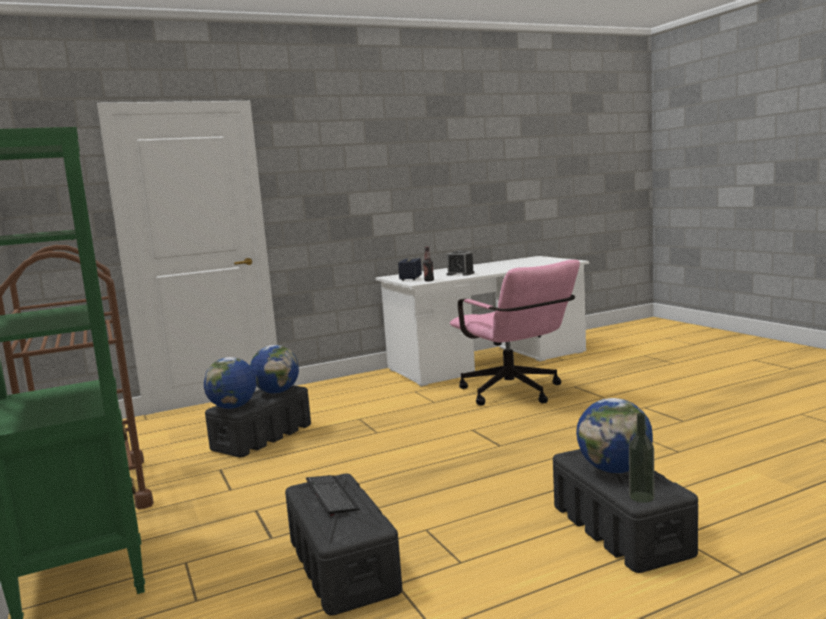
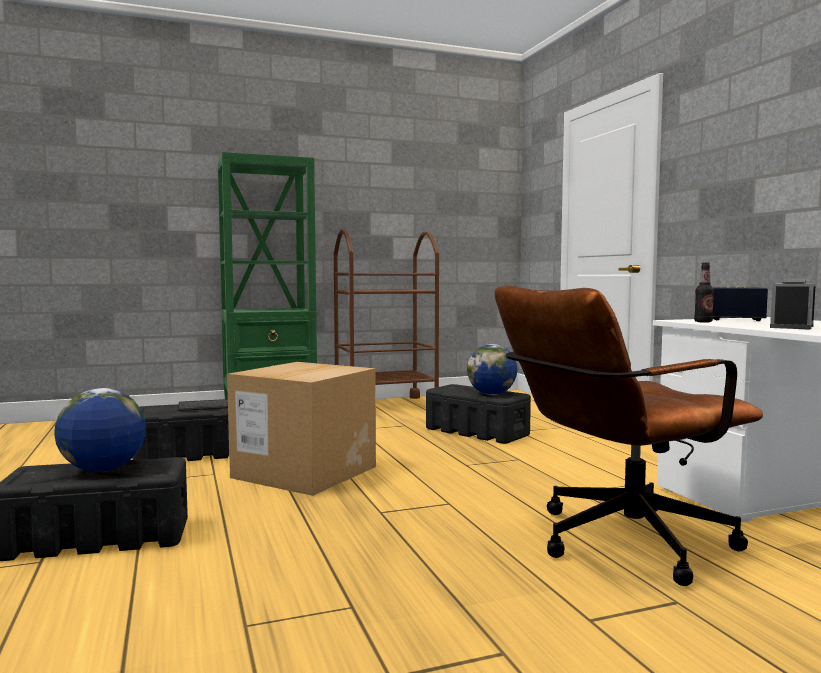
camera: 95 degrees right, 5 degrees down
globe [204,357,257,409] -> none
pink office chair [450,260,580,405] -> brown office chair [495,286,763,586]
bottle [629,413,655,503] -> none
none -> cardboard box [227,362,376,496]

